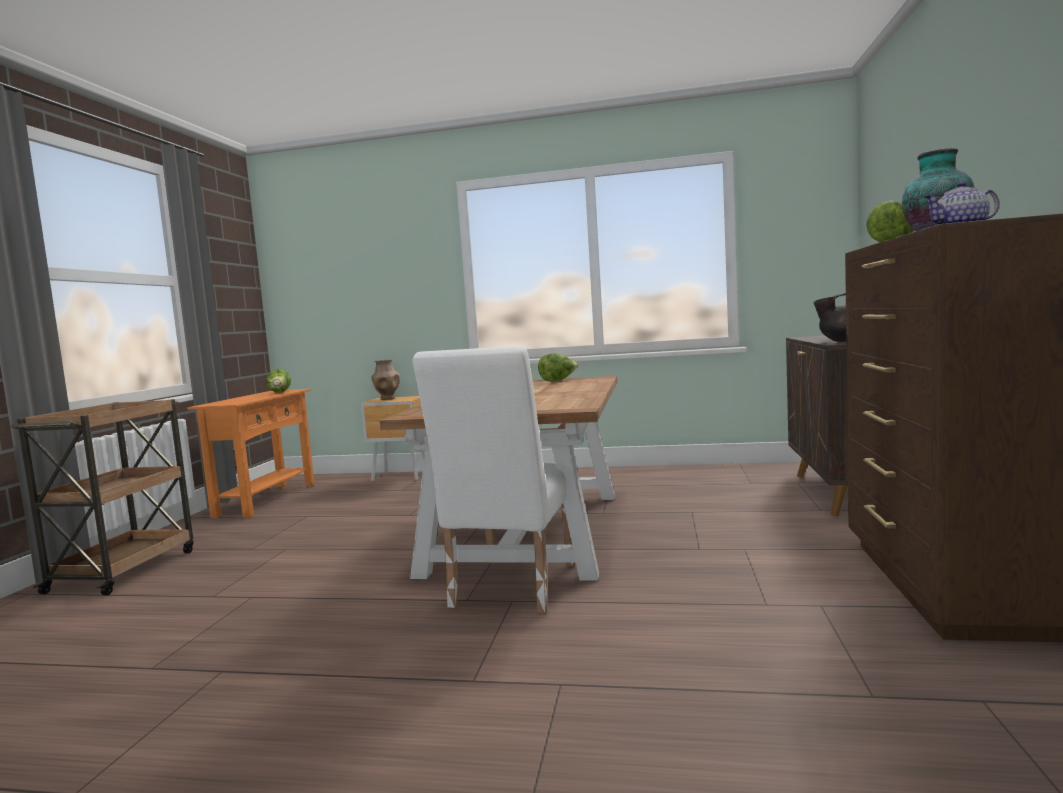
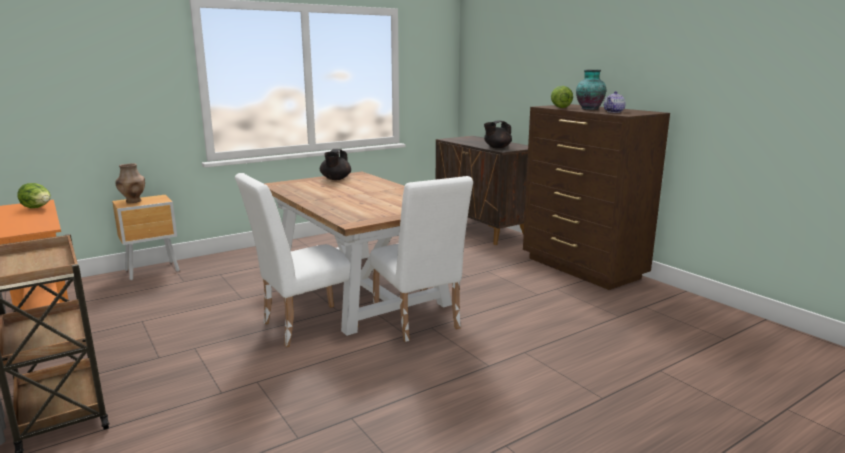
camera: 45 degrees left, 10 degrees up
lettuce [538,353,578,382] -> black teapot [320,149,351,180]
none -> white chair [235,173,359,347]

